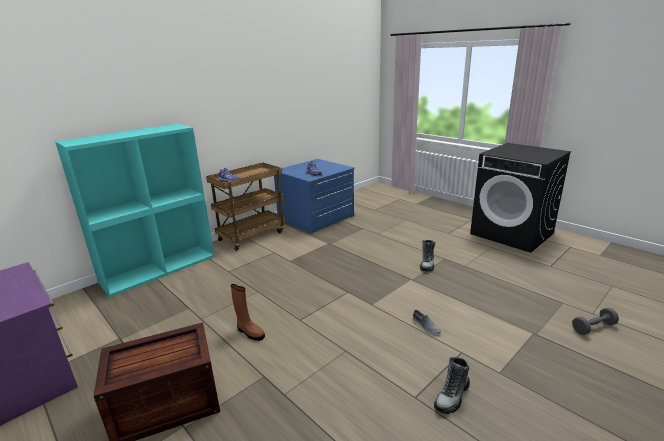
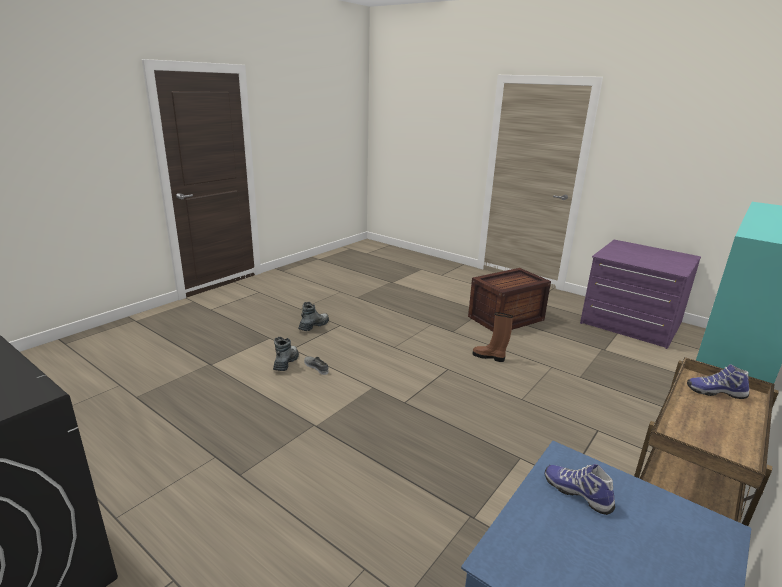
camera: 170 degrees right, 0 degrees up
boot [420,240,435,271] -> boot moved to [273,337,299,371]
grey dumbbell [572,308,619,335] -> none

